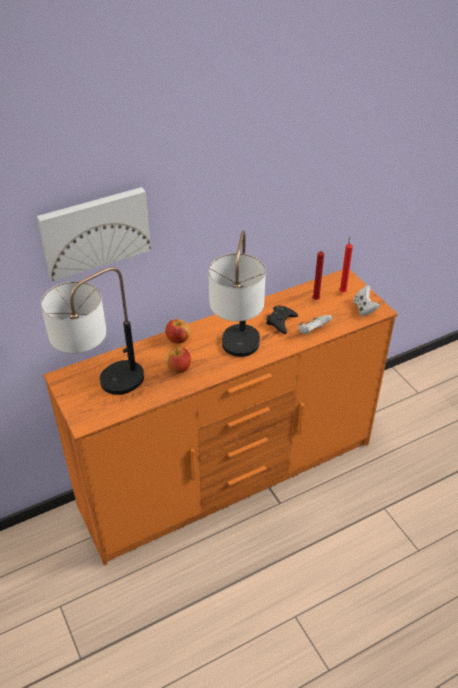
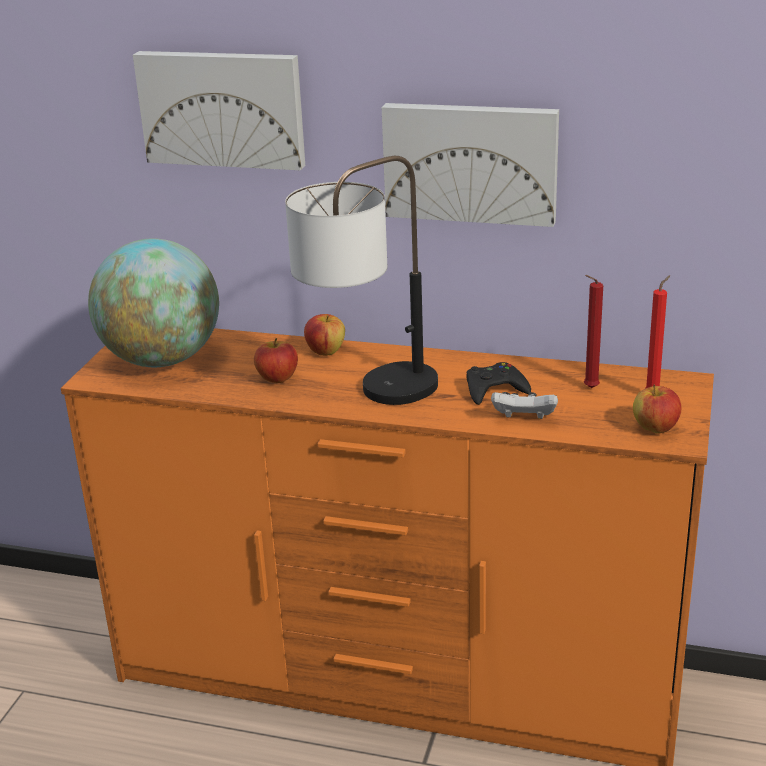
camera: 45 degrees right, 15 degrees down
table lamp [41,267,144,395] -> globe [88,238,219,367]
white game controller [353,285,380,316] -> apple [633,385,681,434]
none -> picture [382,103,559,227]

